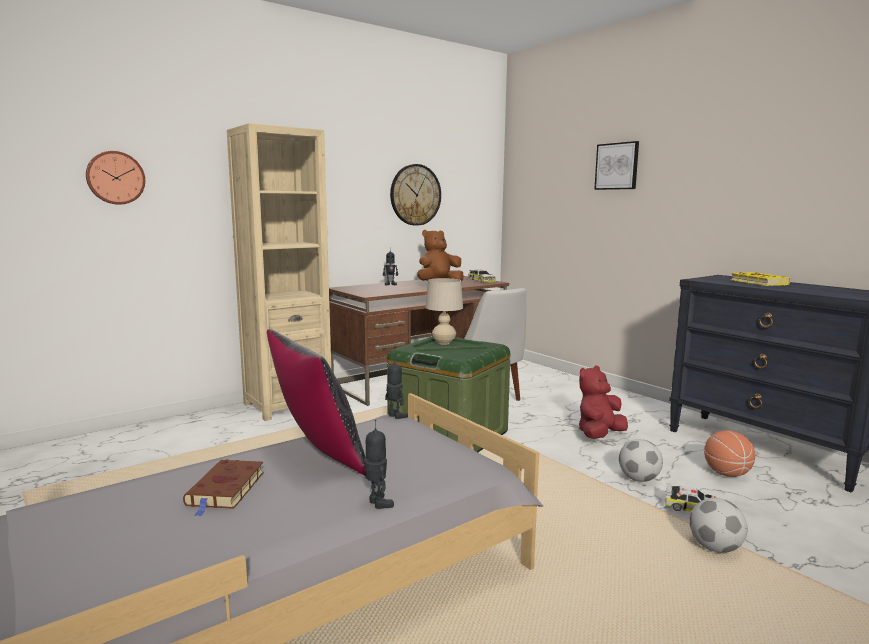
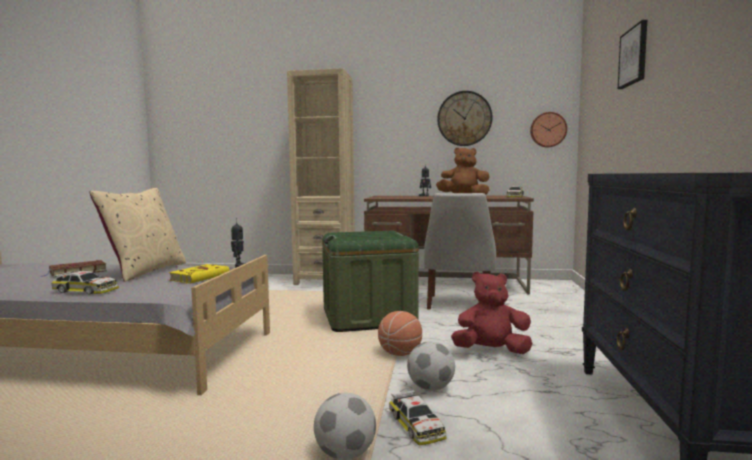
camera: 45 degrees right, 5 degrees down
wall clock [86,151,145,205] -> wall clock moved to [530,112,567,147]
black pillow [267,329,366,476] -> beige pillow [90,188,186,282]
toy robot [364,420,394,509] -> toy car [52,271,119,294]
beige table lamp [425,278,463,345] -> none
basketball [704,431,755,477] -> basketball moved to [378,311,422,356]
yellow book [731,272,790,286] -> yellow book moved to [169,264,230,283]

